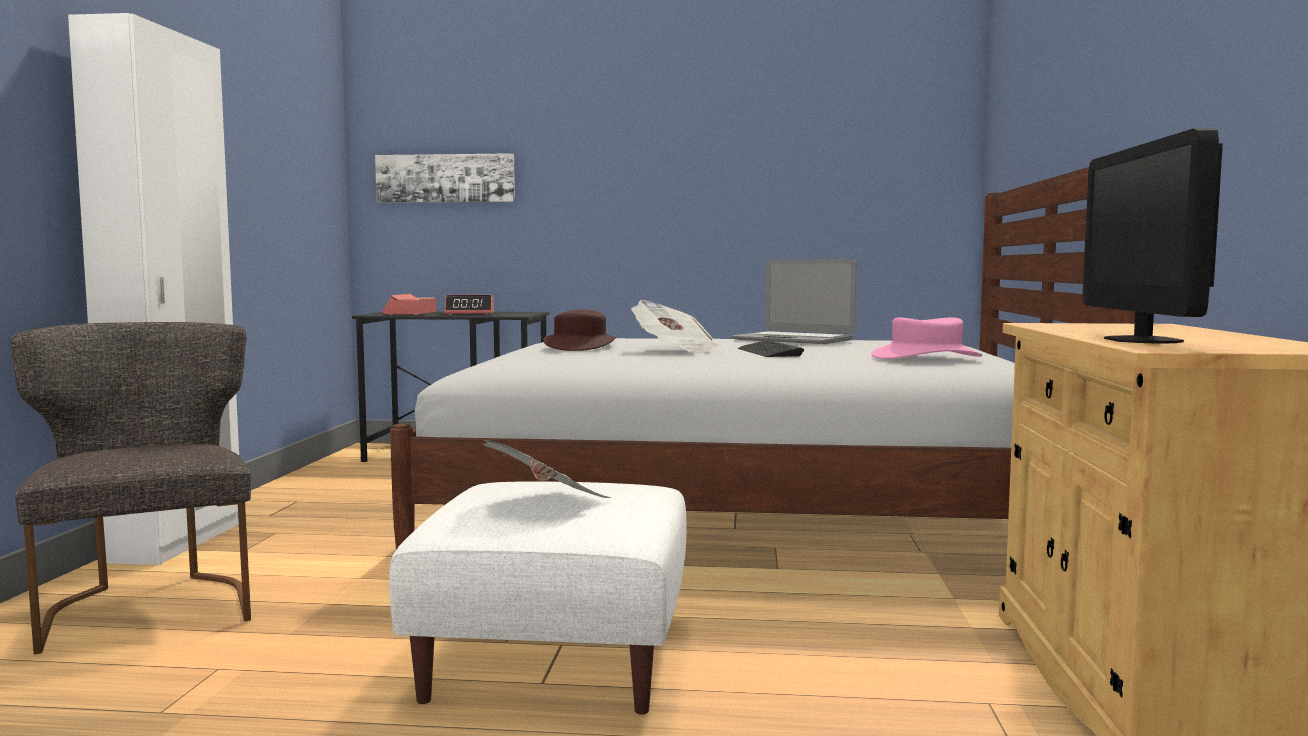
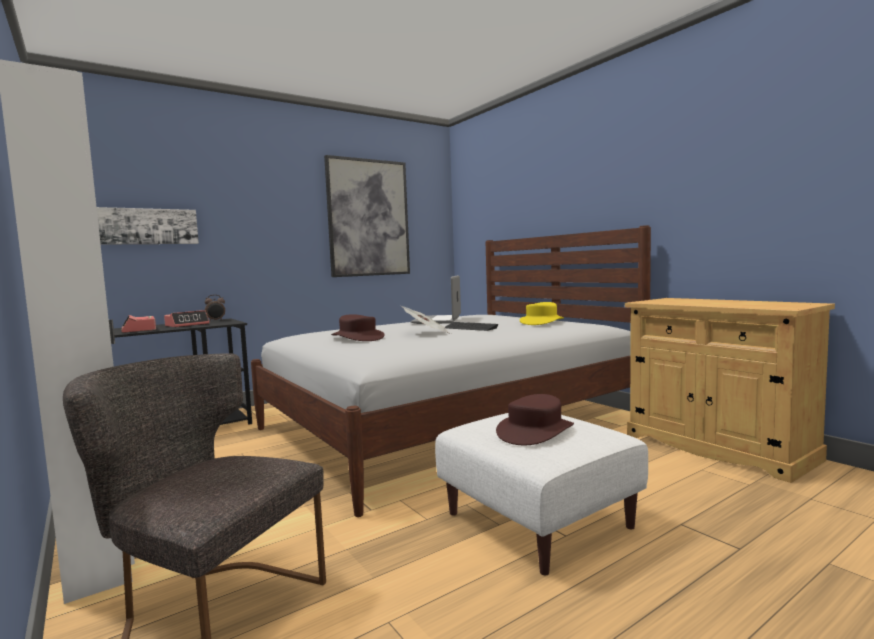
camera: 40 degrees left, 0 degrees up
newspaper [483,440,612,498] -> brown hat [496,394,574,445]
laptop [731,259,856,344] -> laptop turned 105 degrees clockwise [410,275,461,324]
pink hat [871,317,982,359] -> yellow hat [520,302,564,325]
monitor [1083,128,1223,344] -> none
none -> alarm clock [205,295,225,321]
none -> picture [324,155,410,277]

